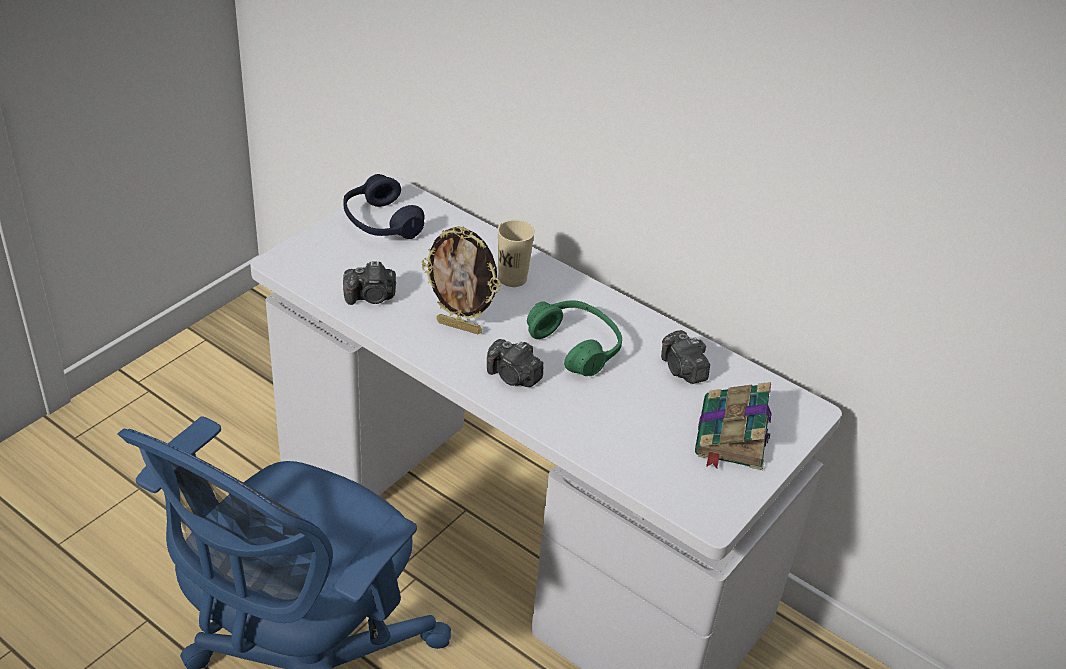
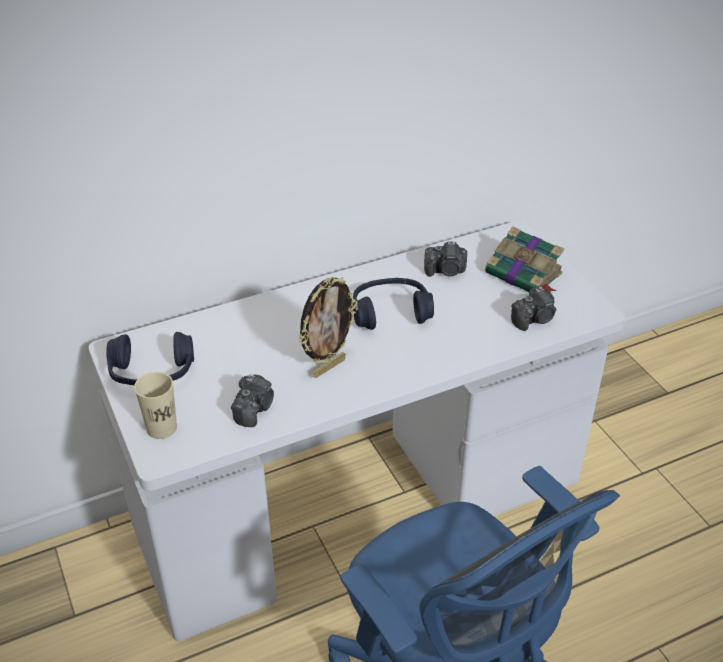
camera: 60 degrees left, 0 degrees up
camera [487,339,543,387] -> camera moved to [511,287,556,331]
beige cup [498,220,535,287] -> beige cup moved to [134,372,177,439]
green headphones [527,300,622,376] -> blue headphones [353,278,434,330]

